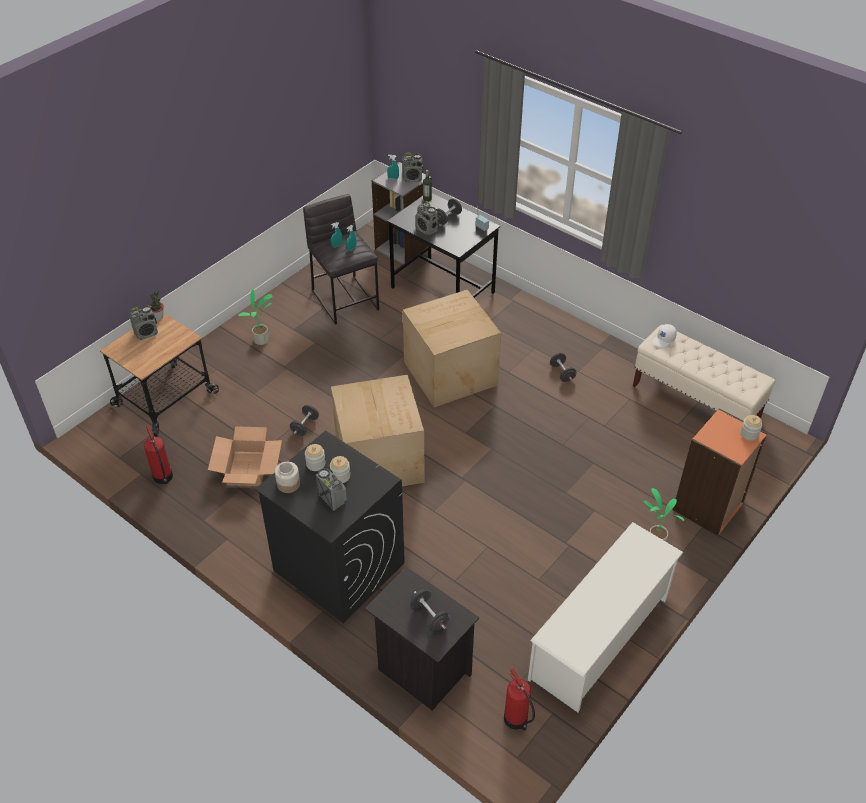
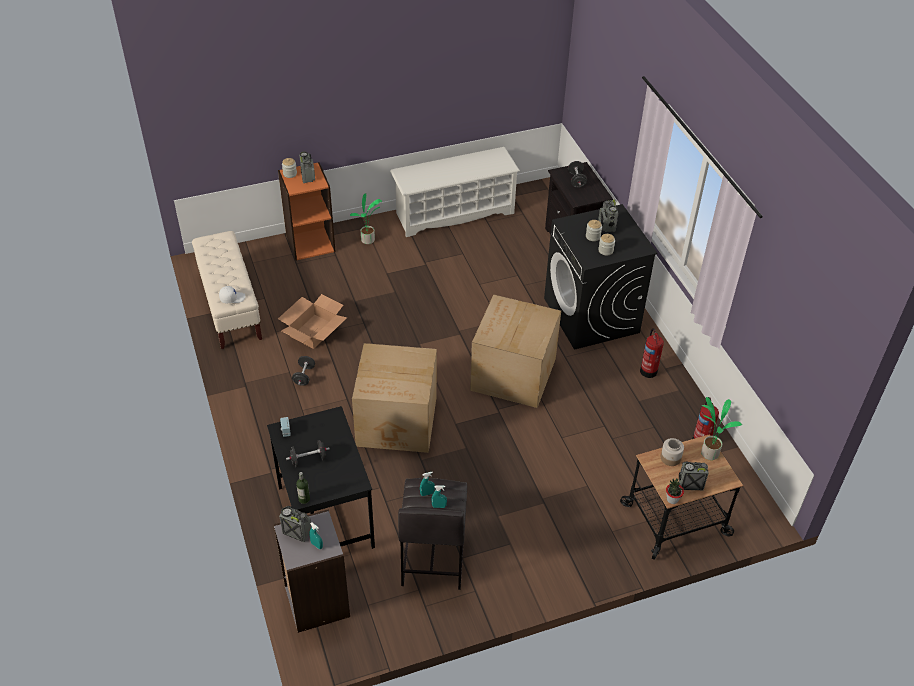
camera: 150 degrees left, 0 degrees up
cardboard box [208,426,282,486] -> cardboard box moved to [278,294,347,349]
potted plant [238,289,273,345] -> potted plant moved to [701,397,742,460]
jar [275,462,300,493] -> jar moved to [661,438,684,466]
black dumbbell [290,405,319,436] -> none
radio [415,201,438,235] -> radio moved to [299,151,315,183]
fire extinguisher [504,668,535,730] -> fire extinguisher moved to [640,328,664,378]

